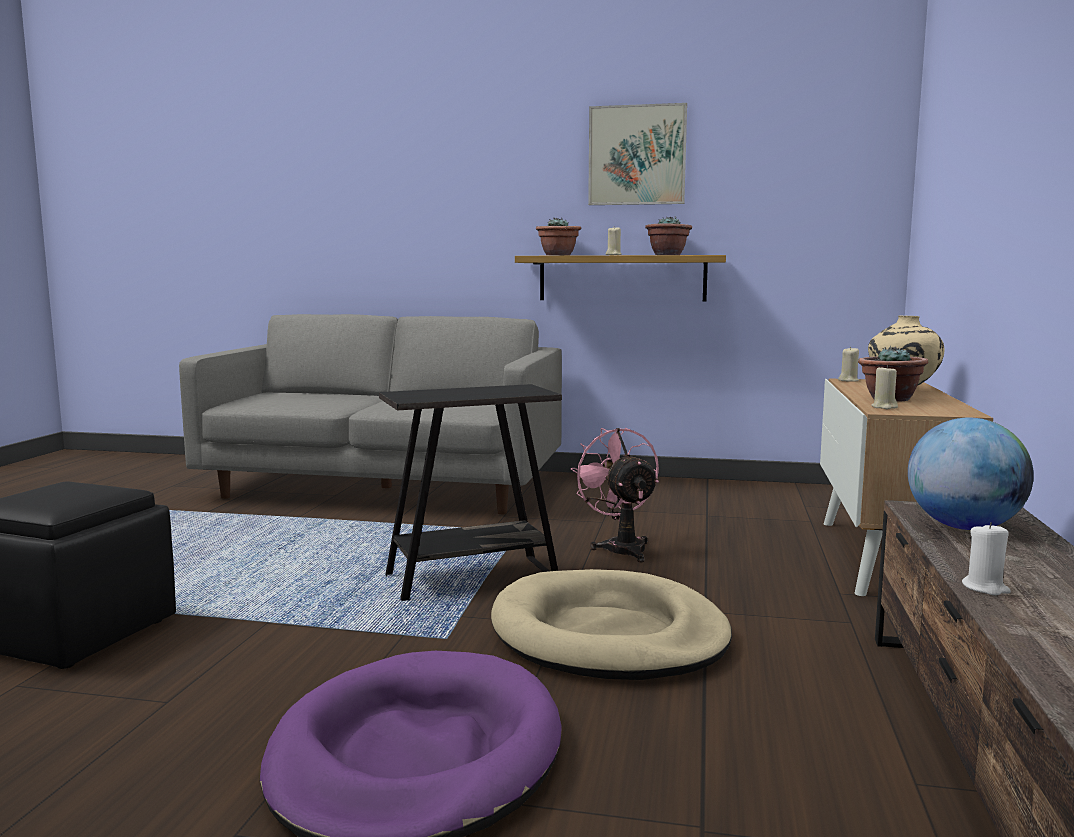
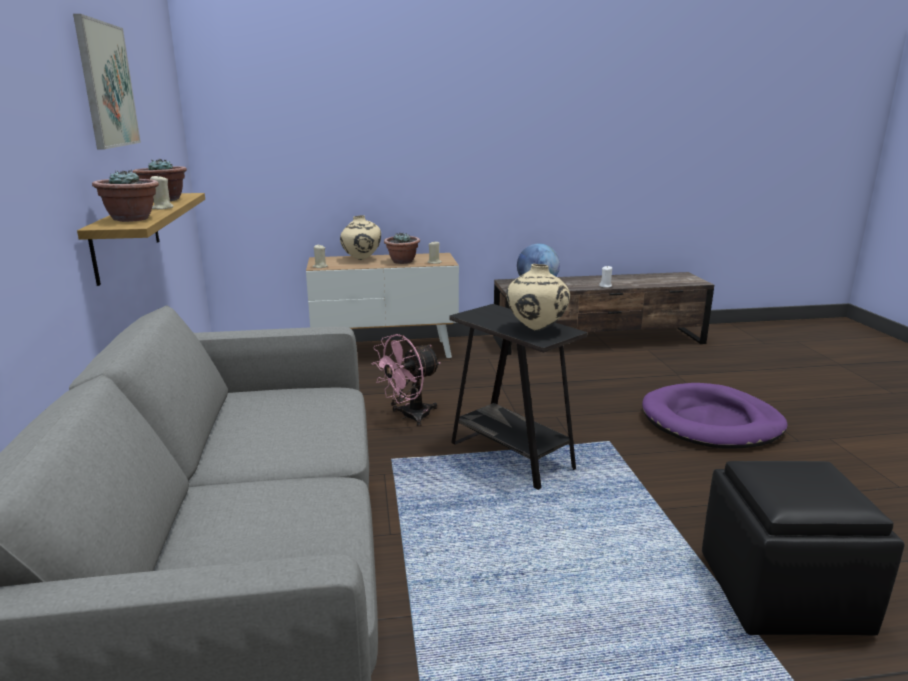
camera: 110 degrees left, 10 degrees up
beige dog bed [491,569,732,680] -> none
none -> beige vase [506,264,570,331]

